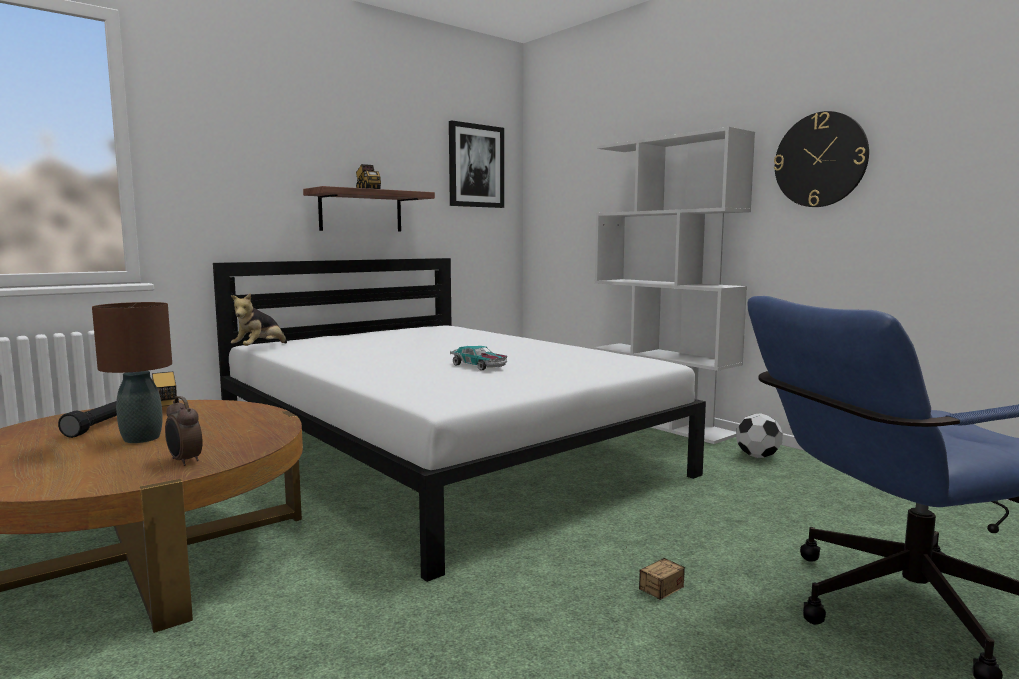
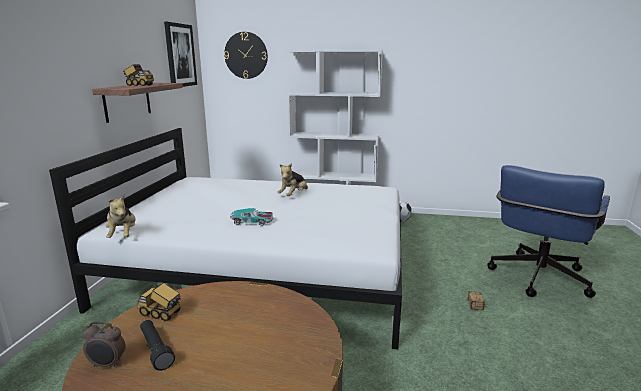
camera: 40 degrees left, 10 degrees up
brown table lamp [92,302,172,443] -> none
alarm clock [165,396,202,466] -> alarm clock moved to [83,321,125,368]
toy car [450,346,507,370] -> toy car moved to [230,208,273,226]
wall clock [774,111,869,207] -> wall clock moved to [224,32,268,79]
none -> plush toy [277,163,308,196]

